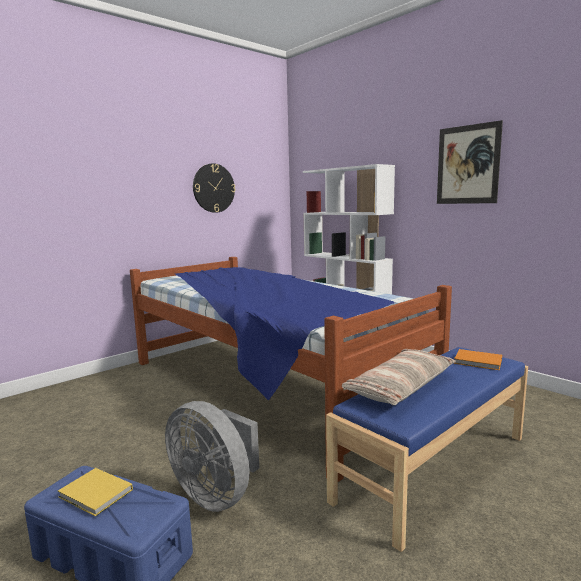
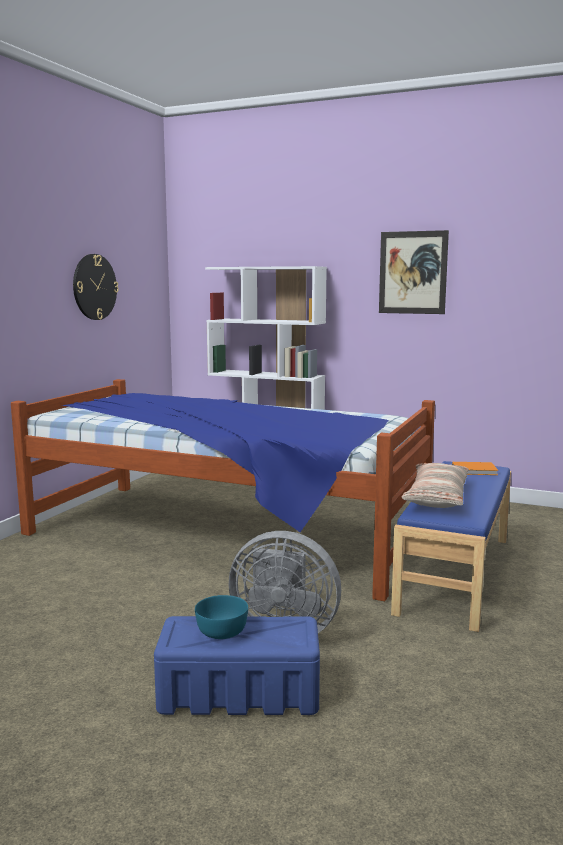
camera: 25 degrees left, 0 degrees up
yellow book [58,468,133,517] -> turquoise bowl [195,595,248,639]

